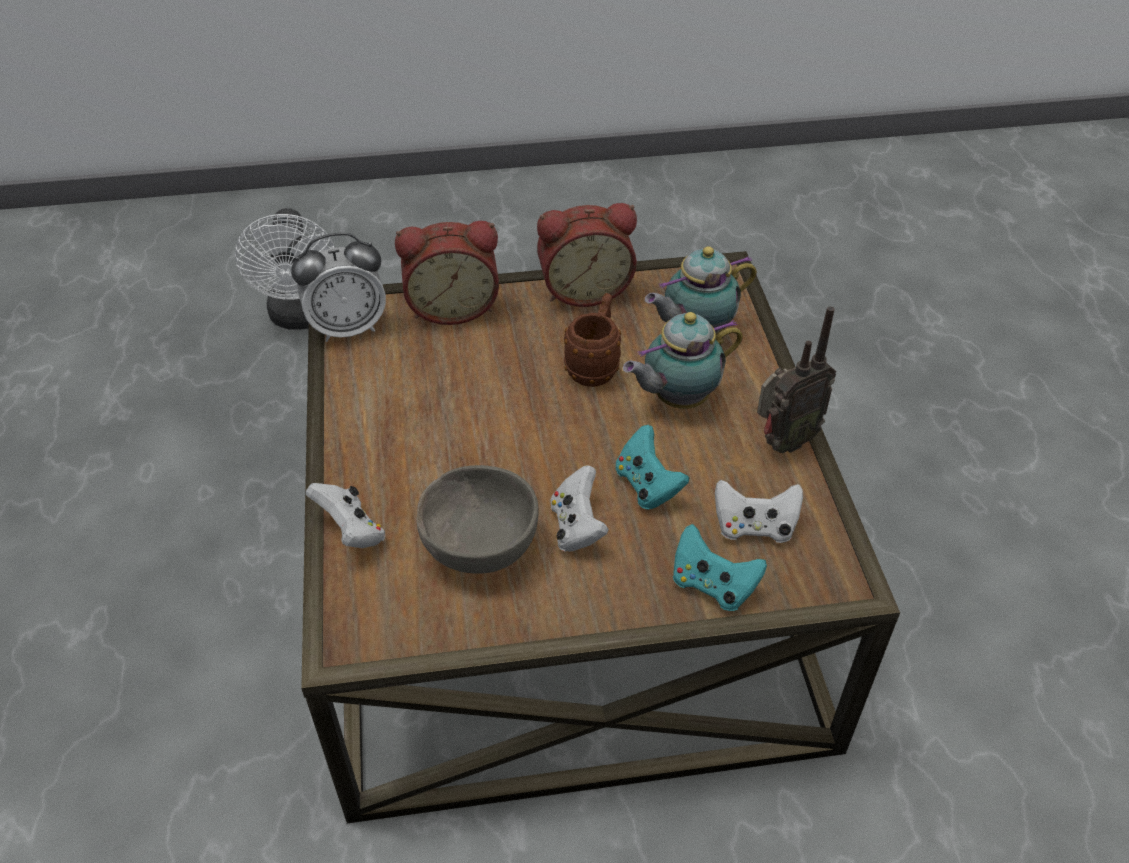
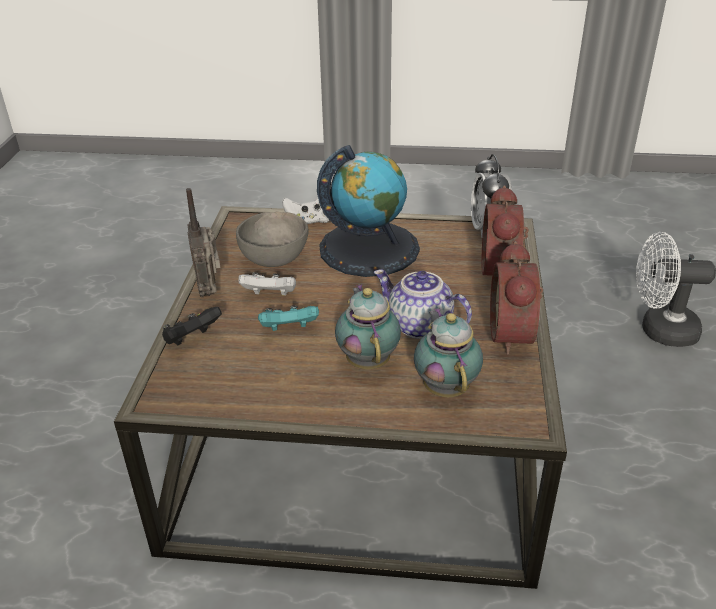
camera: 105 degrees right, 10 degrees down
brown mug [564,293,621,387] -> teapot [374,269,472,339]
turquoise game controller [673,524,767,611] -> black game controller [162,307,222,345]
white game controller [715,479,803,543] -> none
radio [757,306,836,453] -> radio moved to [186,188,221,297]
none -> globe [317,145,420,277]

